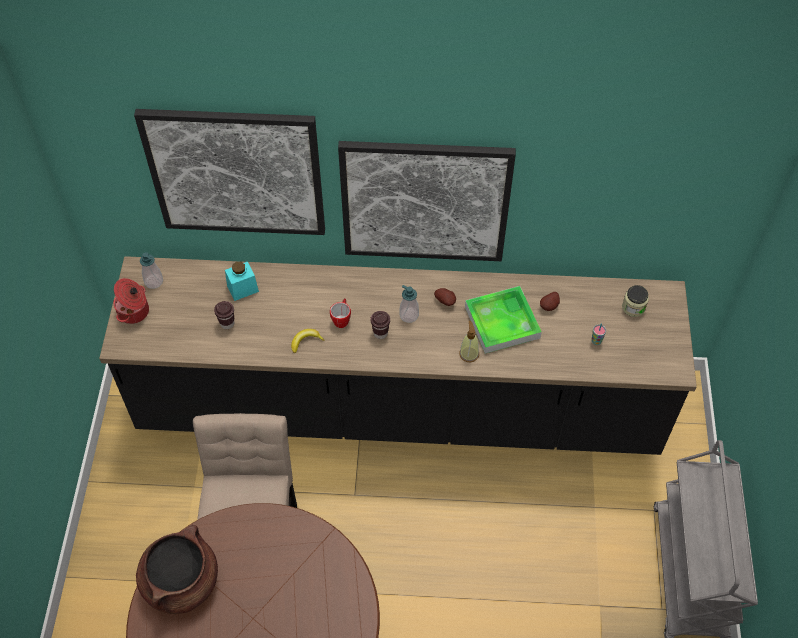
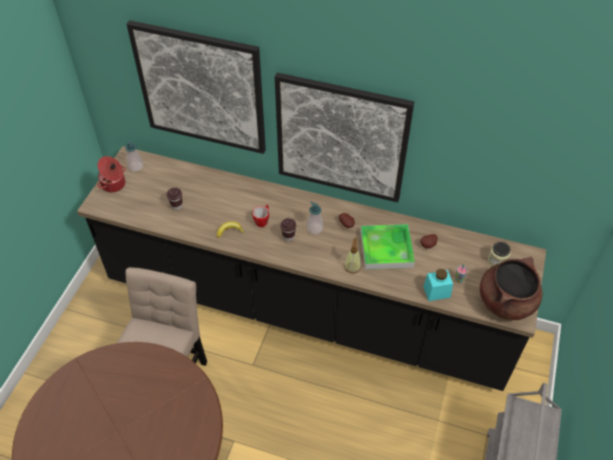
camera: 15 degrees right, 5 degrees down
brown cooking pot [136,525,218,614] -> brown cooking pot moved to [480,257,542,320]
turquoise jar [225,262,259,301] -> turquoise jar moved to [423,269,453,301]

